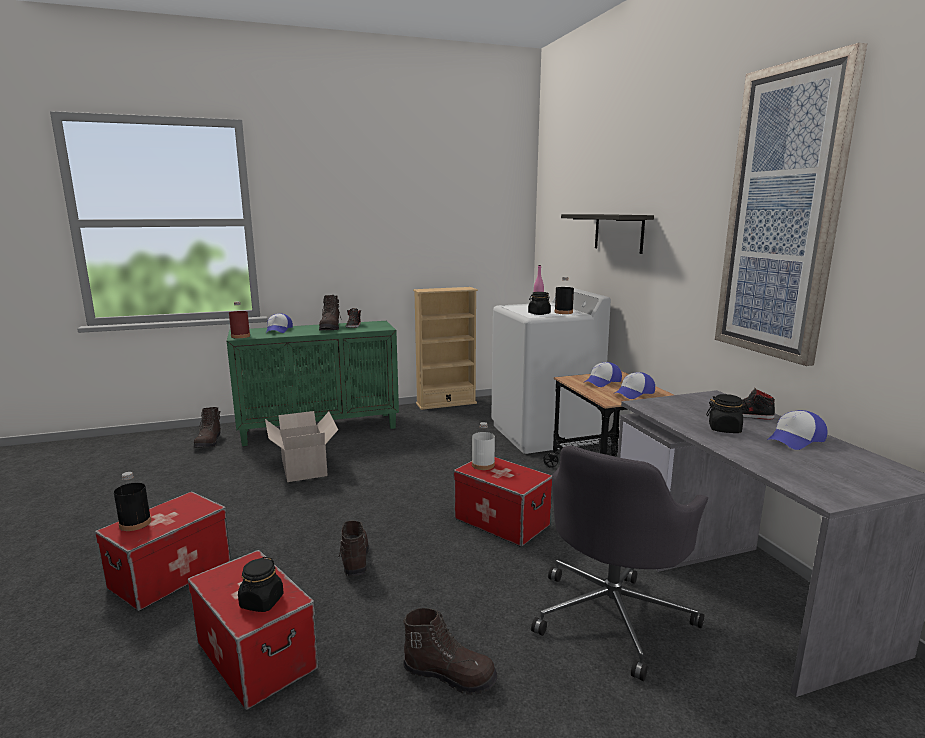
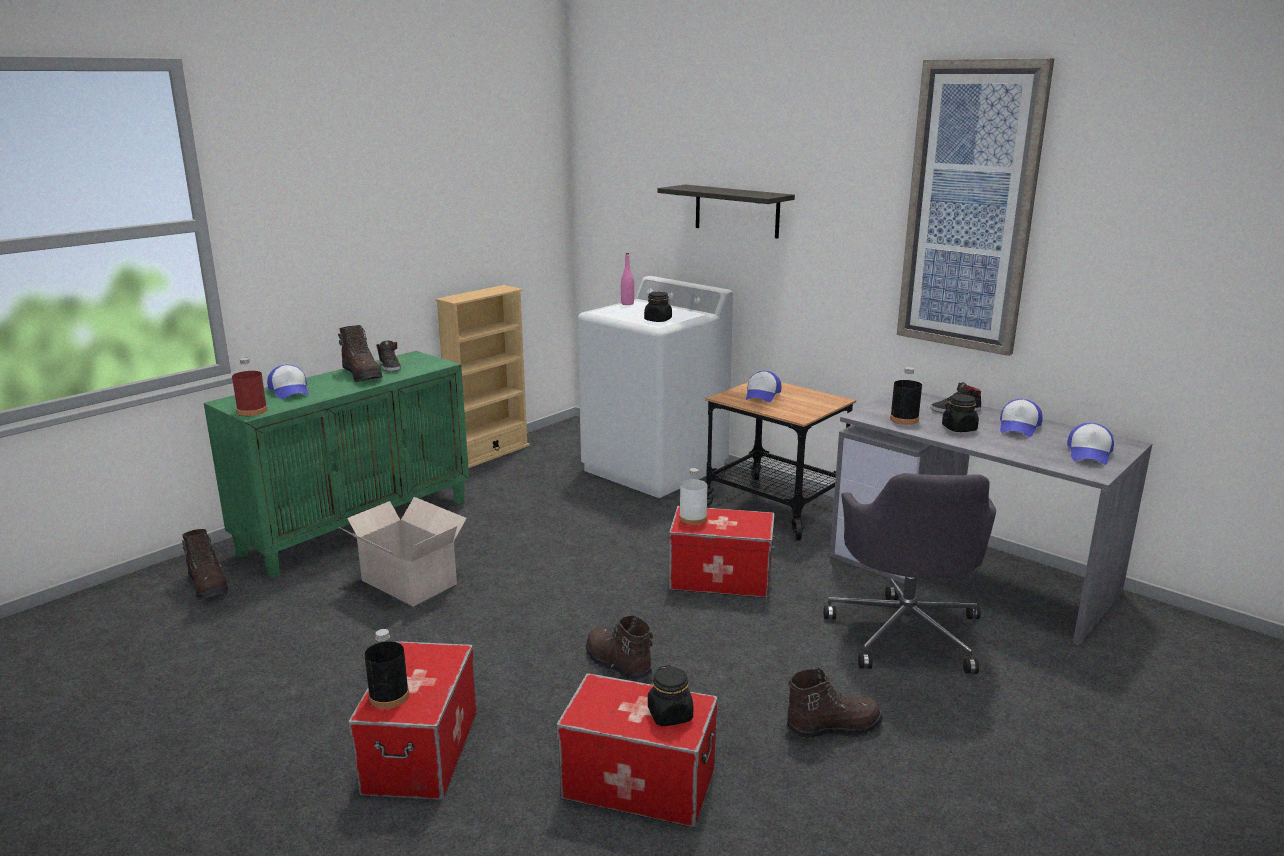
camera: 30 degrees left, 5 degrees up
black bottle [555,277,574,314] -> black bottle moved to [890,367,922,425]
cap [613,372,655,399] -> cap moved to [1067,423,1114,465]

